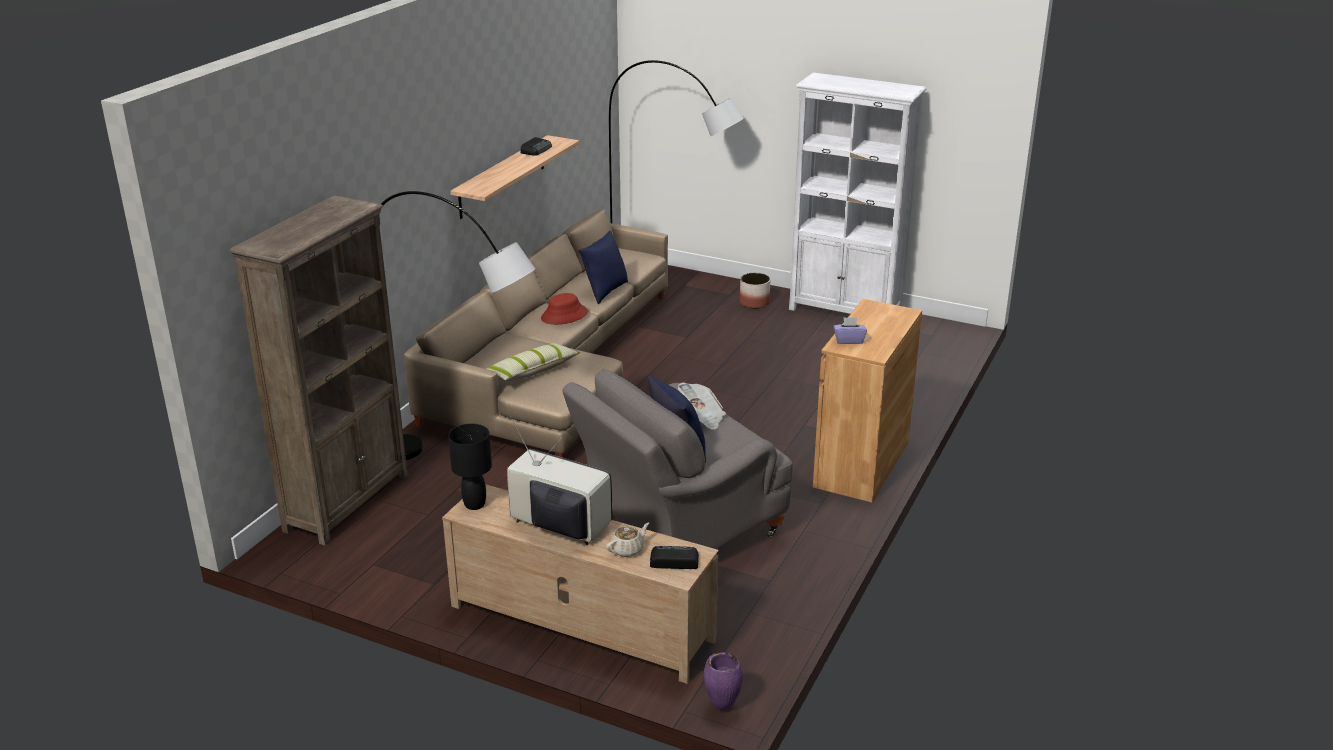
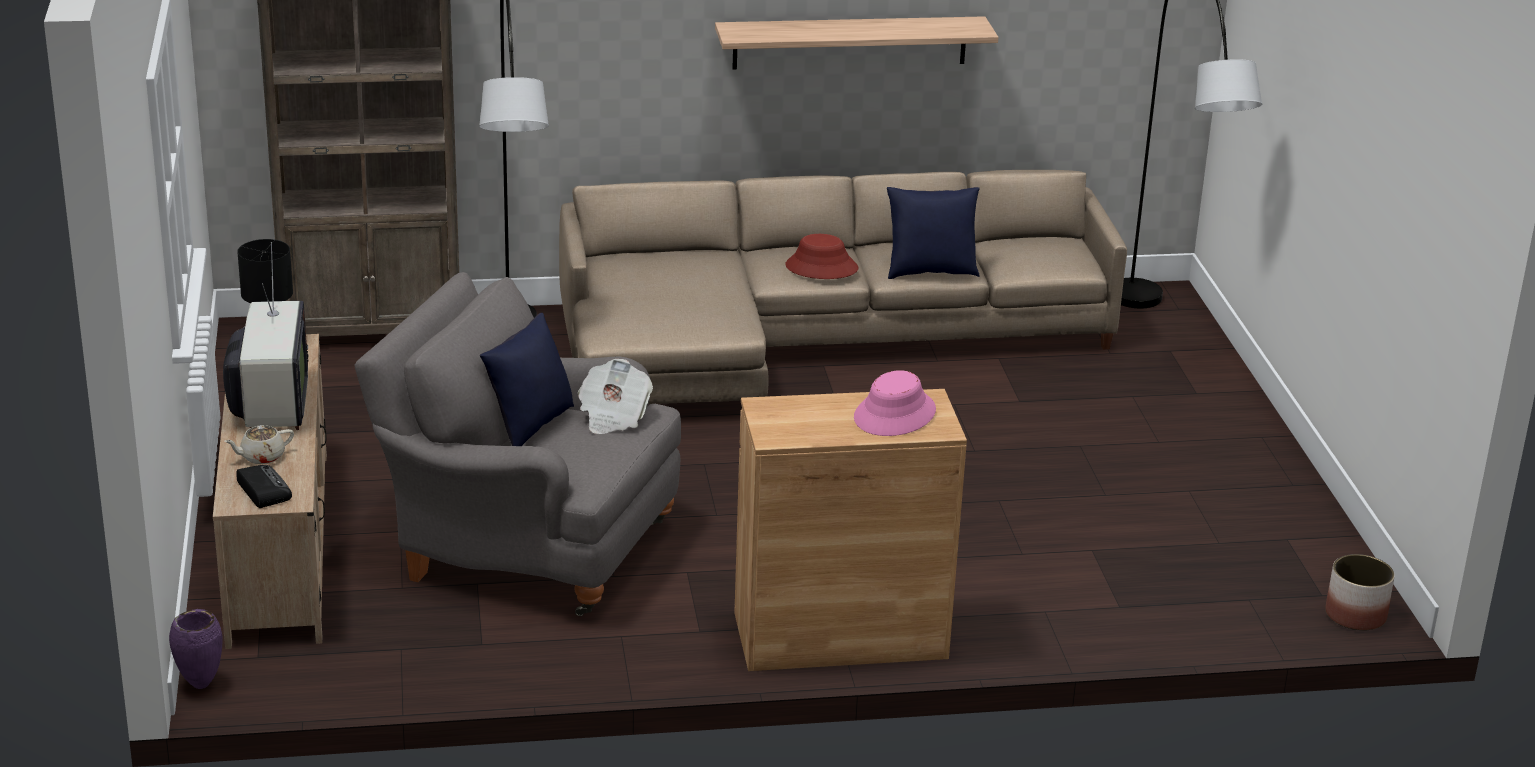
camera: 55 degrees right, 0 degrees up
pillow [486,343,580,381] -> none
radio [520,137,552,156] -> none
beige teapot [606,522,649,557] -> beige teapot turned 135 degrees clockwise [224,425,294,464]
planter [740,273,770,308] -> planter moved to [1325,554,1395,631]
white bookcase [789,72,926,314] -> none
purple tissue box [833,317,867,344] -> none
none -> pink hat [854,370,936,436]

